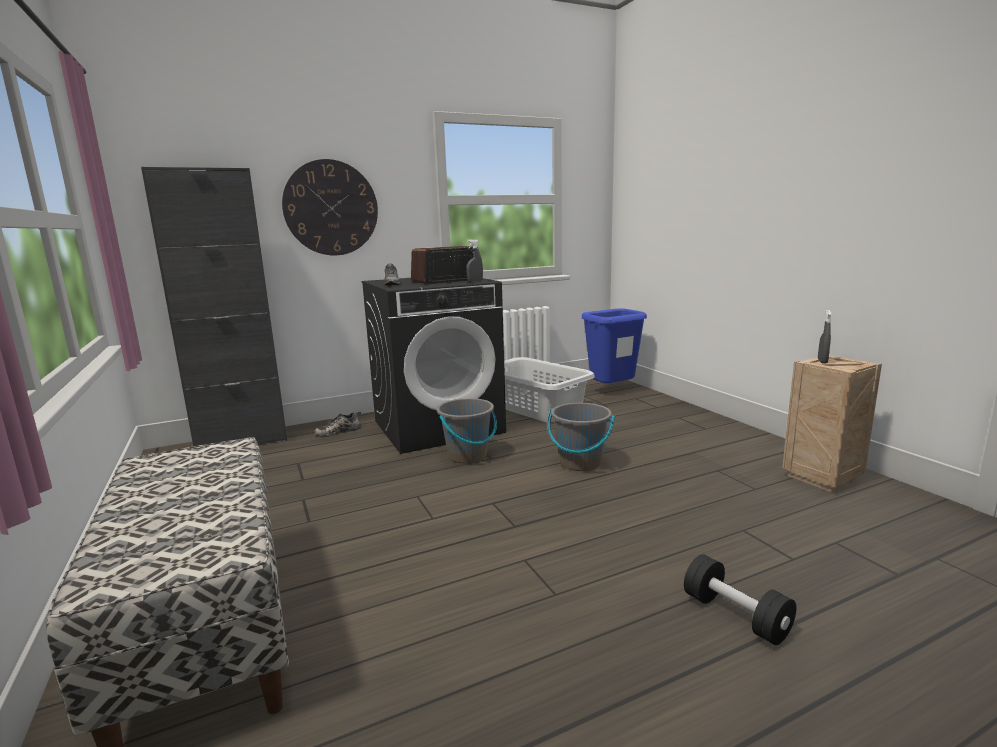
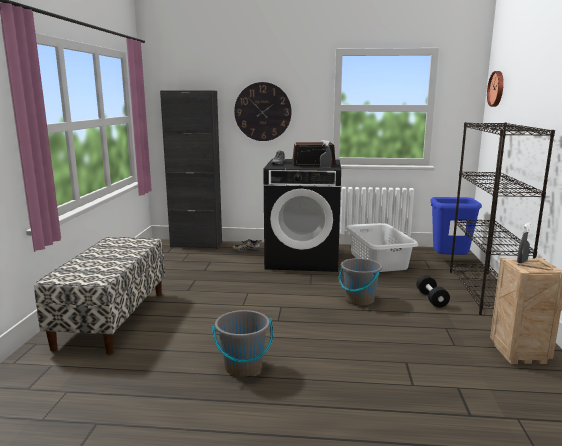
camera: 30 degrees right, 0 degrees up
grey bucket [437,398,497,464] -> grey bucket moved to [212,310,273,377]
black dumbbell [684,554,796,645] -> black dumbbell moved to [416,275,450,308]
none -> black bookcase [450,122,555,315]
none -> wall clock [487,71,504,107]

